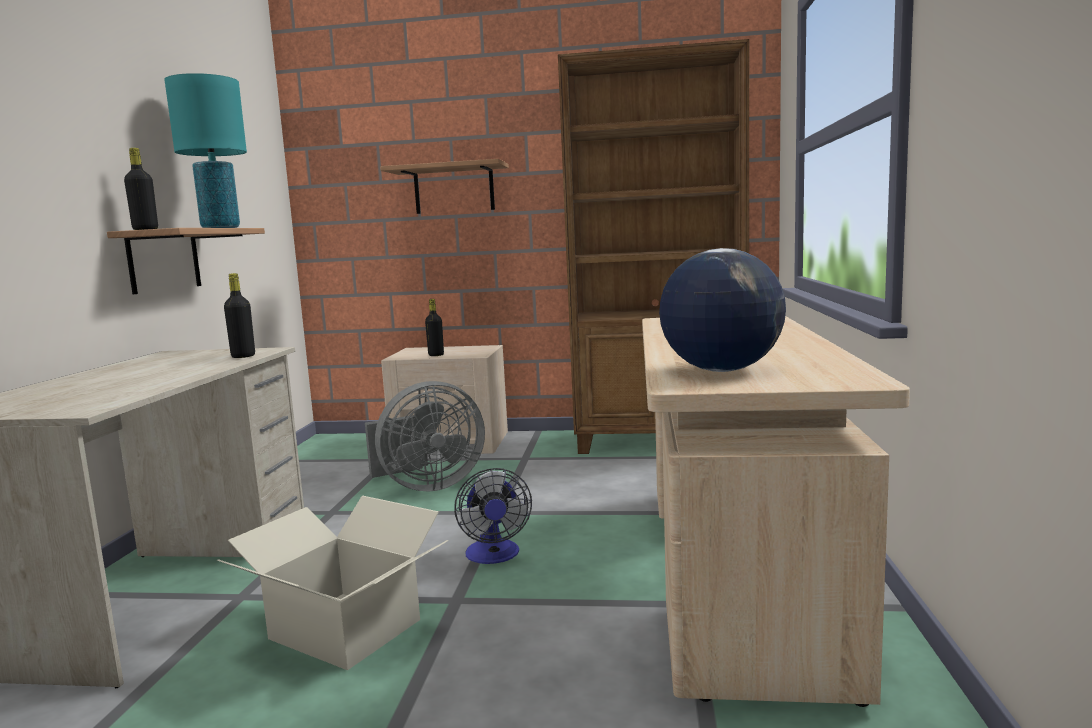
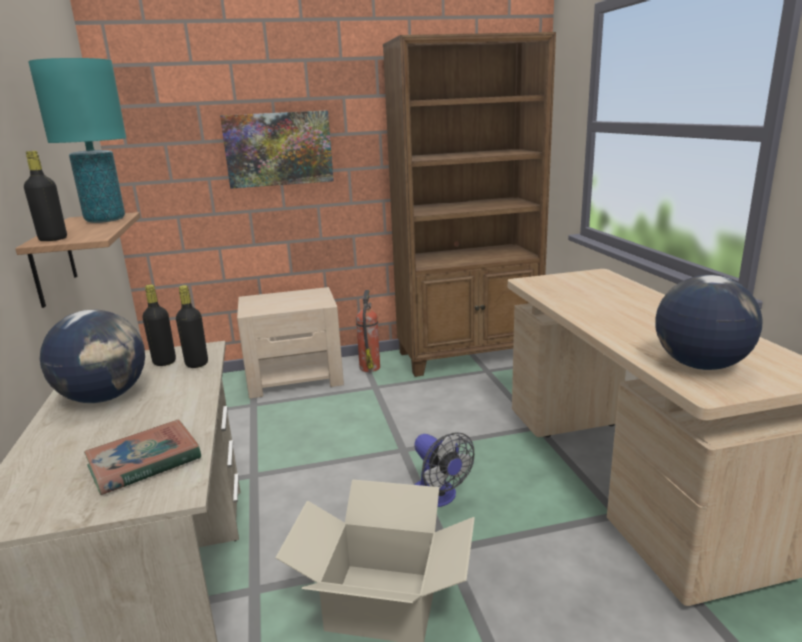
camera: 20 degrees left, 10 degrees up
grey fan [365,381,485,491] -> none
shelf [380,159,509,214] -> picture [220,110,334,189]
black bottle [425,299,444,356] -> black bottle moved to [142,284,176,366]
none -> globe [40,310,145,403]
none -> book [84,419,201,495]
none -> fire extinguisher [356,290,380,372]

